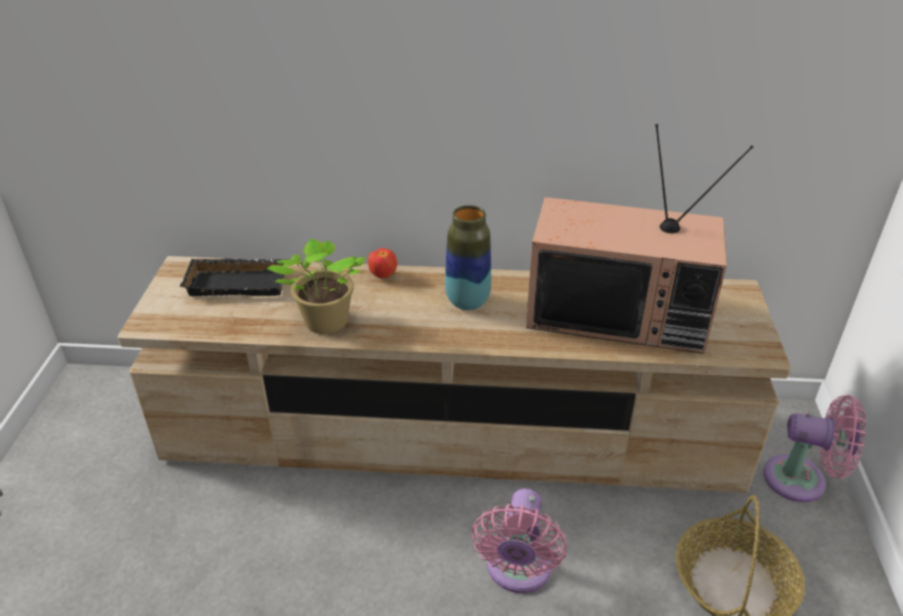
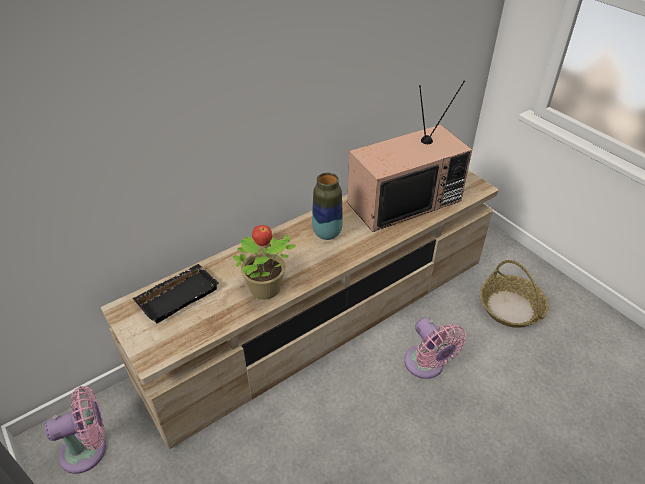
camera: 40 degrees left, 5 degrees up
pink fan [763,395,866,502] -> pink fan moved to [45,386,106,474]

